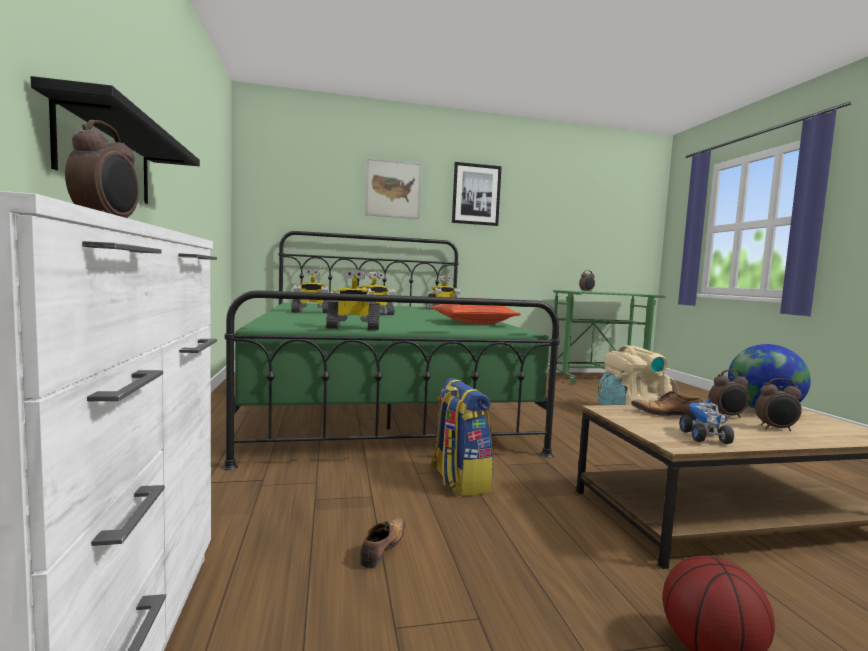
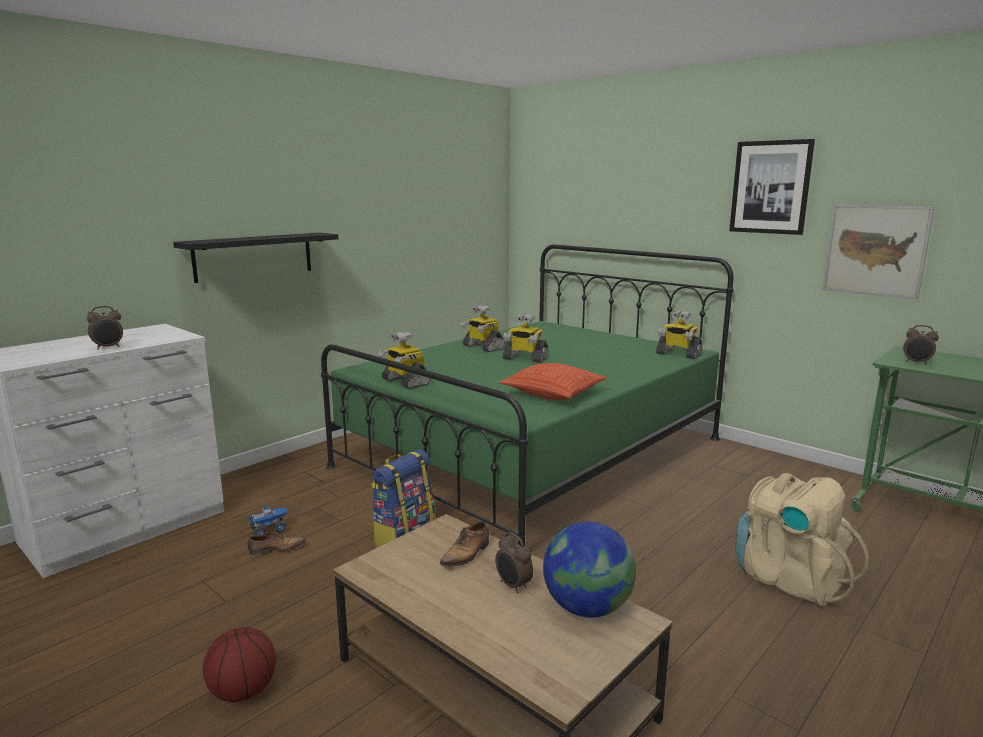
camera: 55 degrees right, 10 degrees up
picture [365,158,422,219] -> picture moved to [822,205,934,299]
shoe [631,391,703,420] -> shoe turned 135 degrees counterclockwise [440,521,489,567]
toy truck [679,398,734,444] -> toy truck moved to [248,505,288,536]
alarm clock [755,378,802,431] -> none

